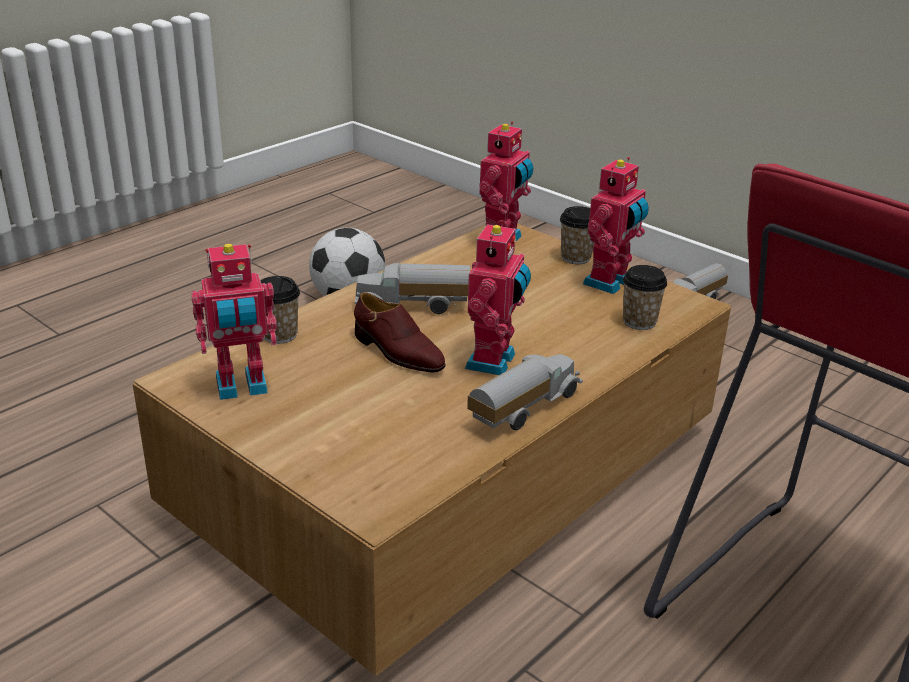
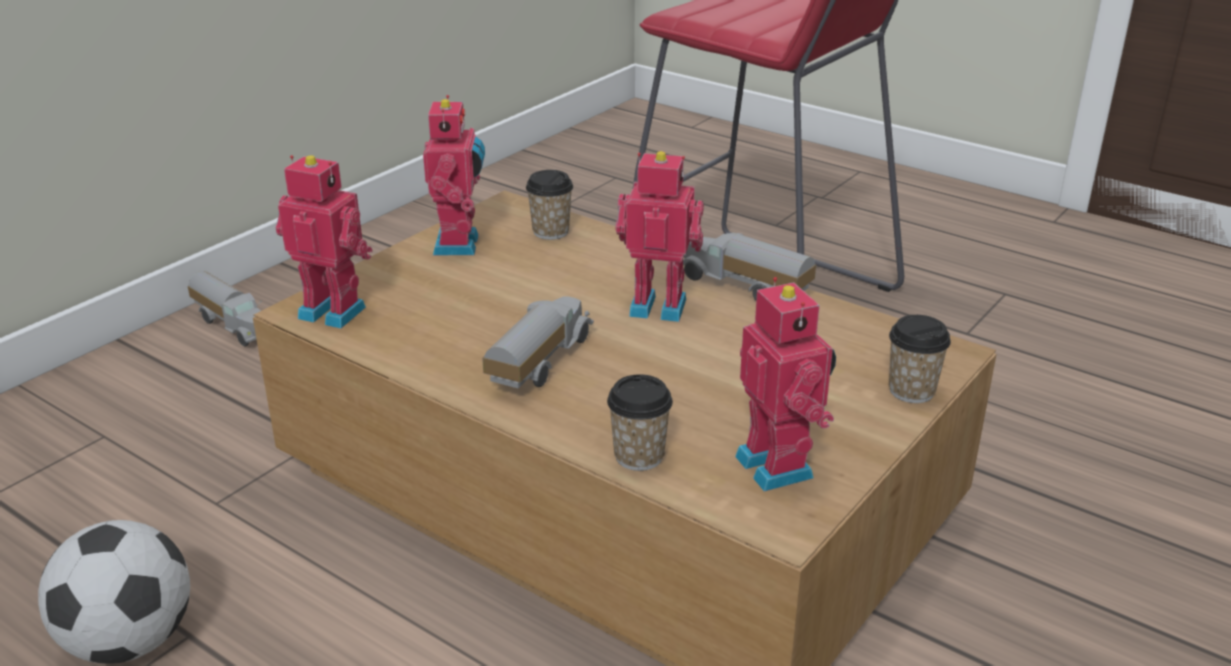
camera: 95 degrees left, 0 degrees up
brown shoe [354,292,446,372] -> none
toy truck [355,263,470,314] -> toy truck turned 150 degrees counterclockwise [482,296,594,388]
cup [560,206,594,264] -> cup moved to [889,315,951,403]
toy robot [583,157,649,294] -> toy robot turned 60 degrees clockwise [423,95,485,255]

